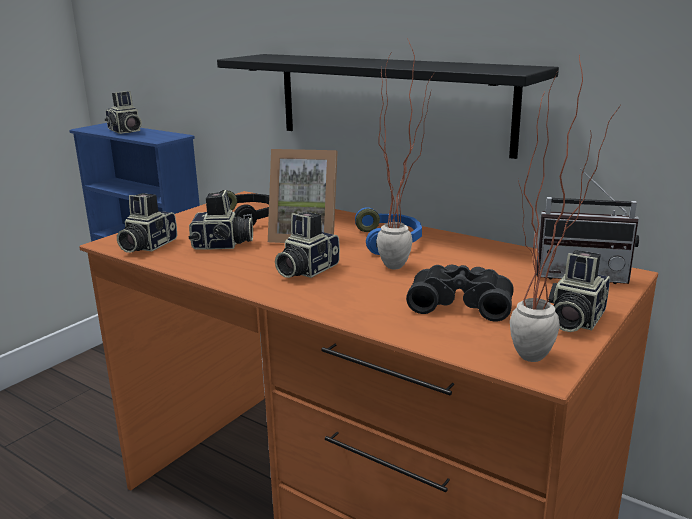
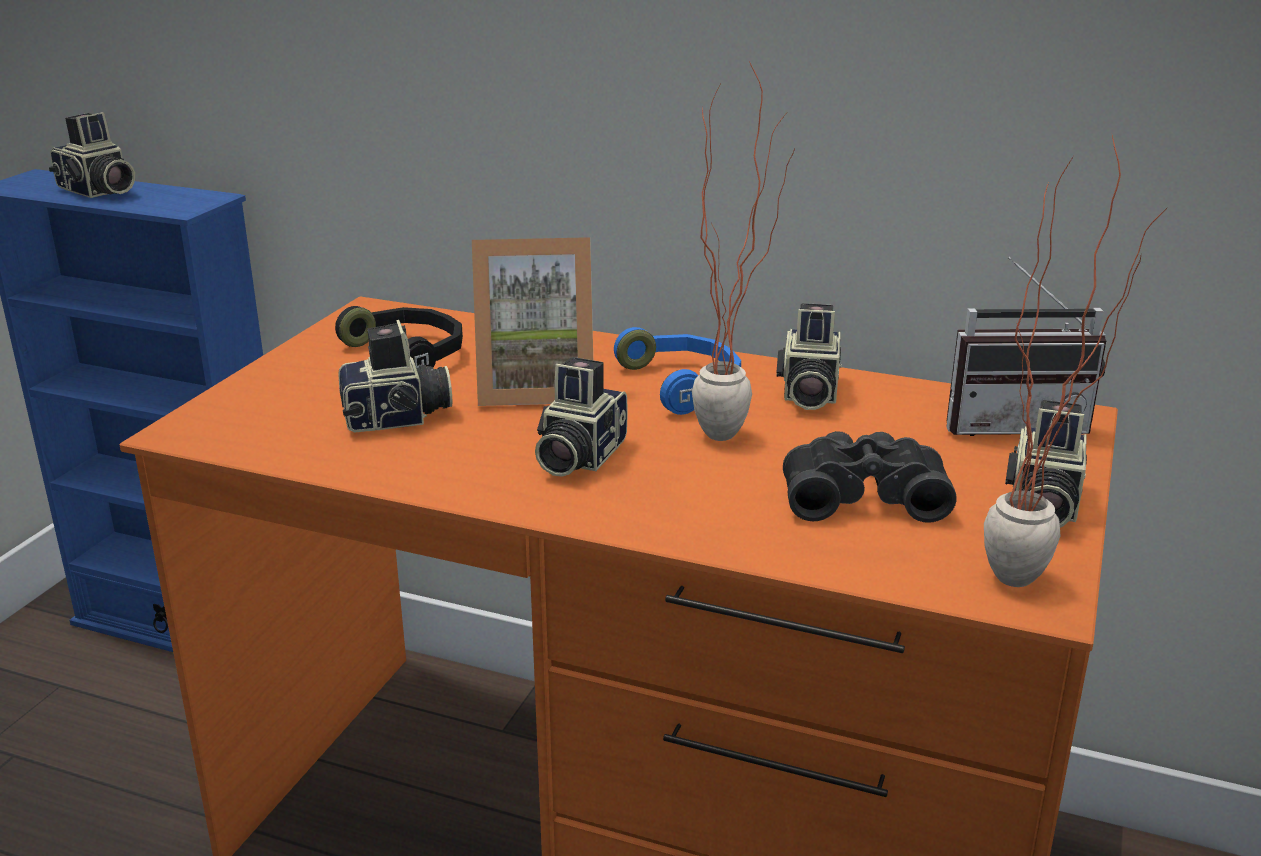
camera: 15 degrees left, 5 degrees up
camera [117,193,177,253] -> camera moved to [776,303,842,410]
black shelf [217,54,559,159] -> none

